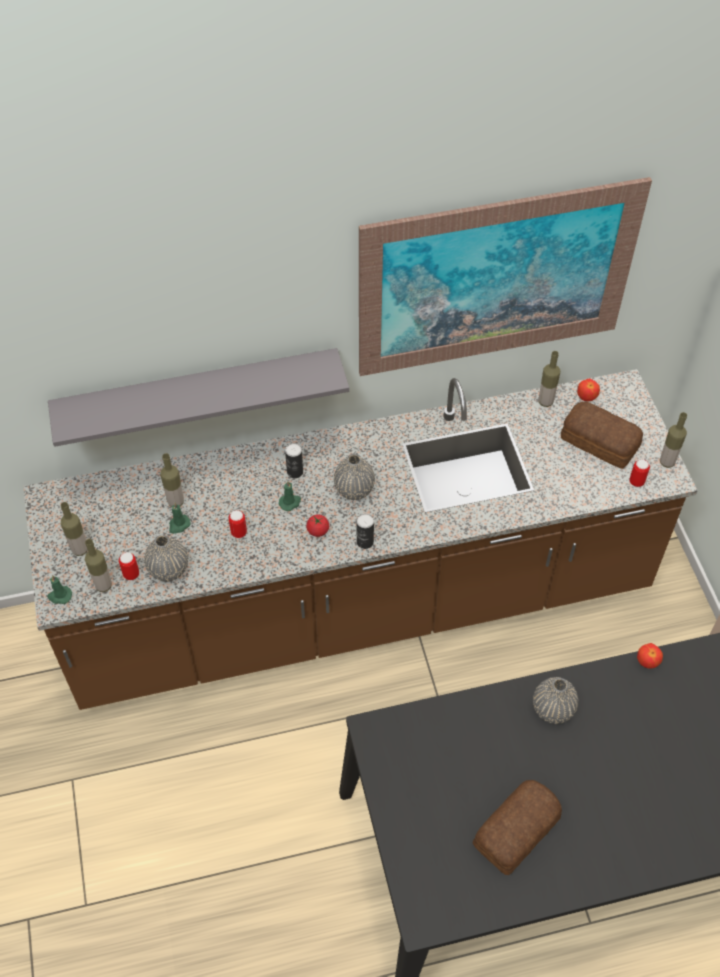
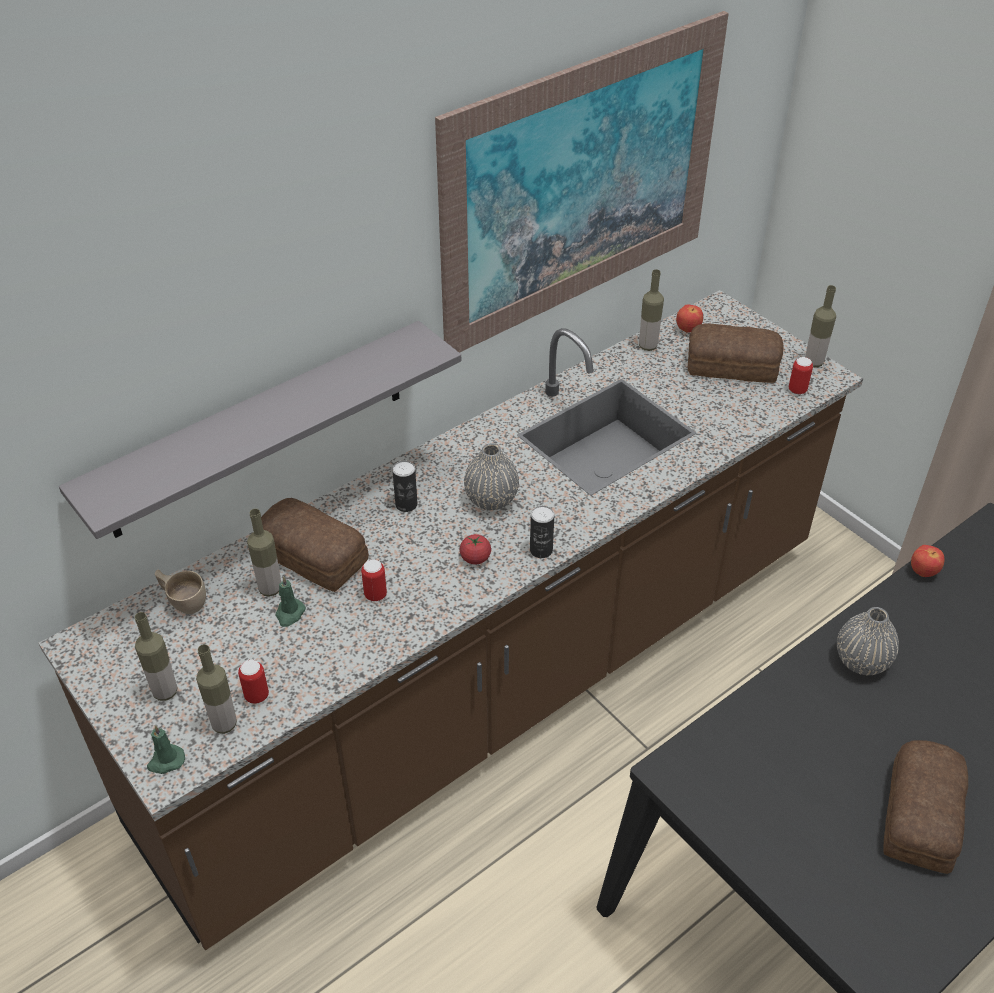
camera: 25 degrees left, 10 degrees down
grey vase [144,535,188,582] -> none
green candle [279,481,301,511] -> none
none -> beige cup [155,570,206,614]
none -> bread [261,498,369,592]

